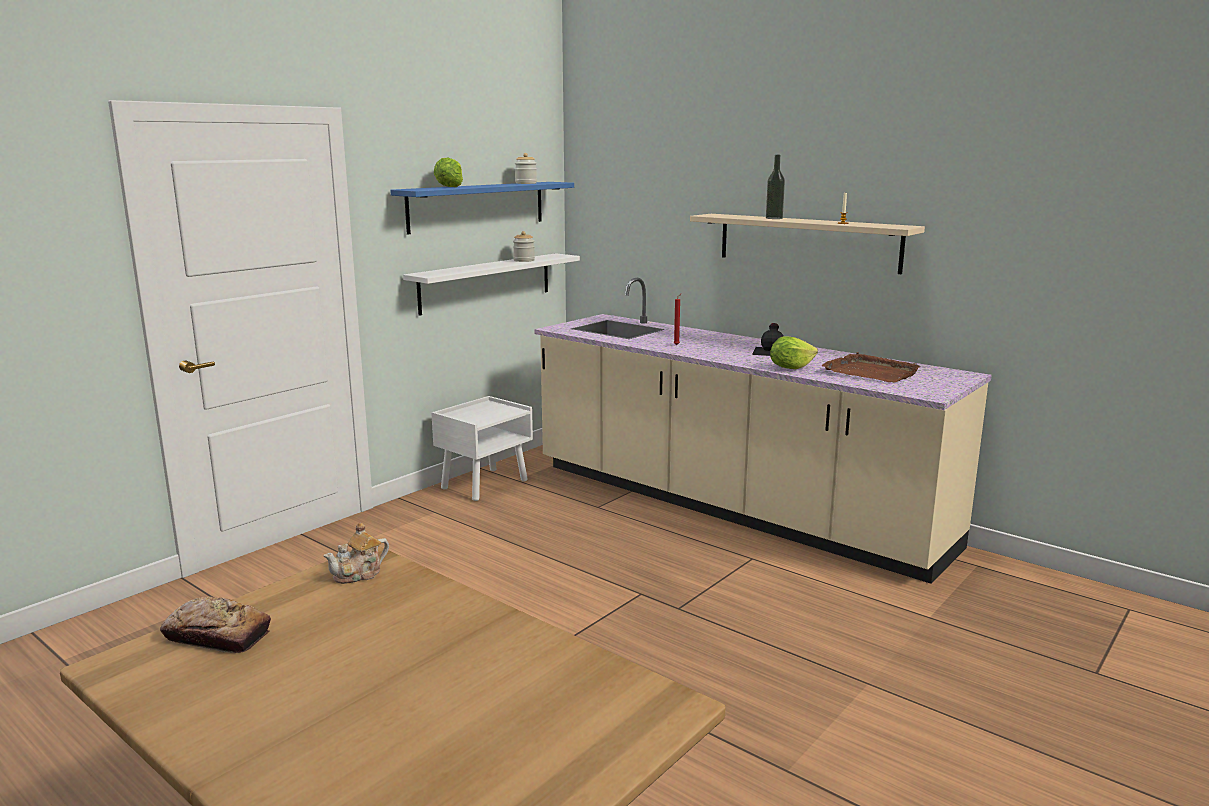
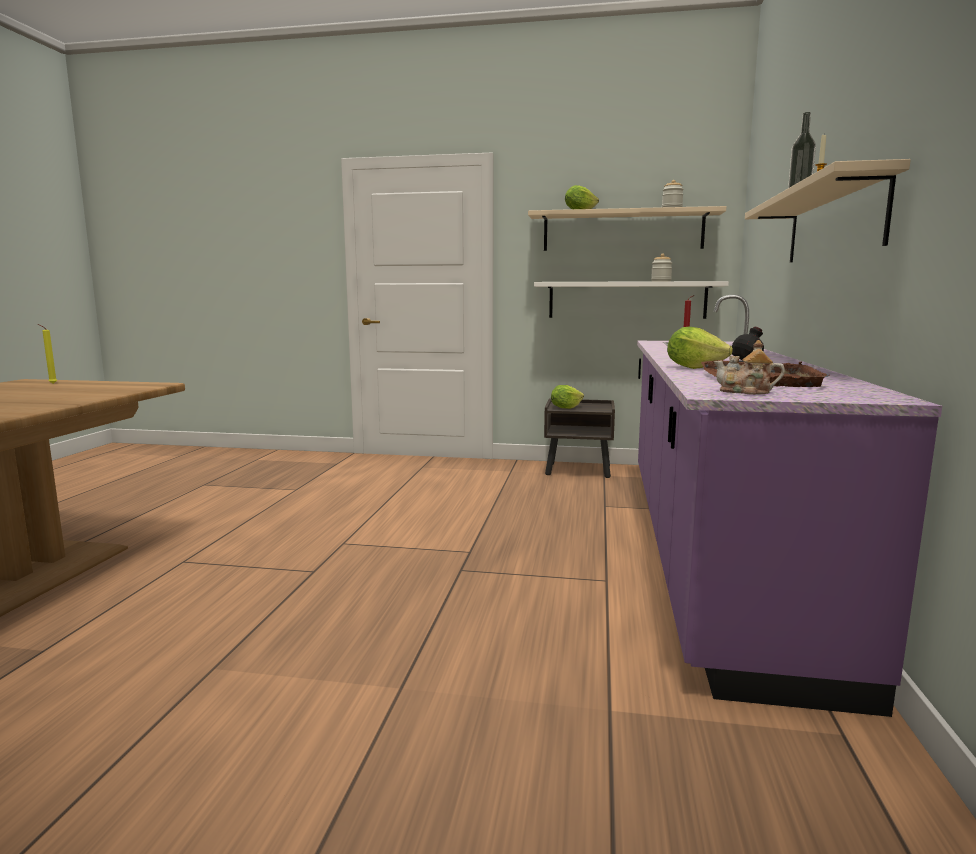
camera: 60 degrees right, 5 degrees down
bread [160,597,271,653] -> yellow candle [38,324,57,384]
teapot [324,523,389,584] -> teapot moved to [714,340,785,395]
blue shelf [390,182,574,234] -> beige shelf [528,206,727,251]
white nightstand [431,396,533,501] -> brown nightstand [544,399,615,478]
beige counter [534,278,992,584] -> purple counter [637,295,942,717]
none -> lettuce [551,385,584,409]

